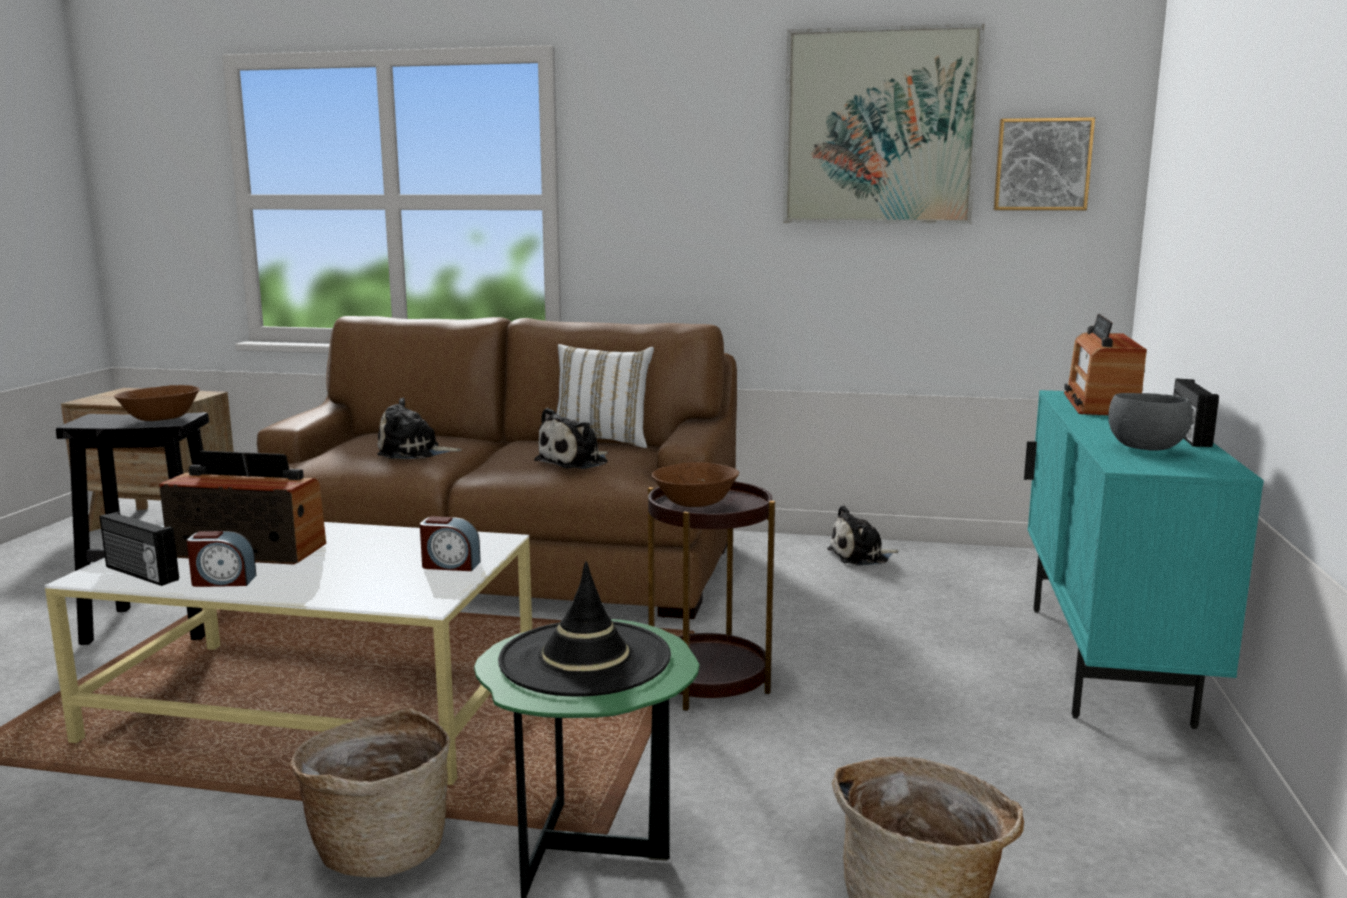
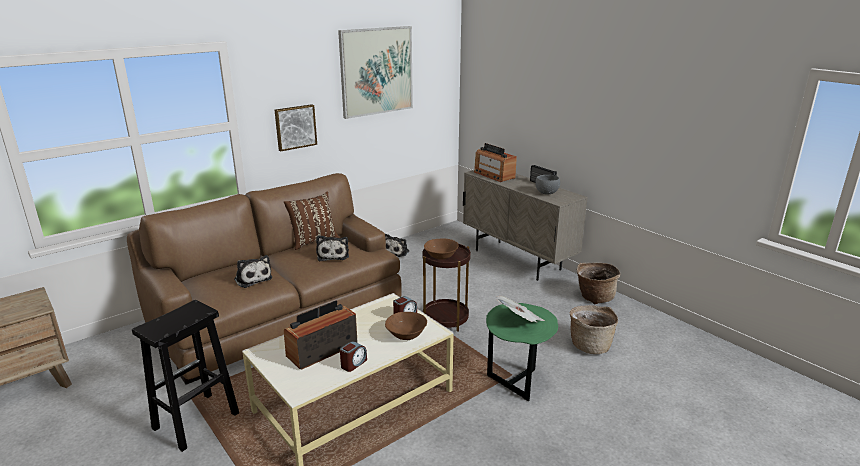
camera: 50 degrees left, 10 degrees up
radio [100,512,179,586] -> none
brown bowl [114,385,200,421] -> brown bowl moved to [385,312,427,340]
basket [290,708,450,877] -> basket moved to [577,263,620,304]
plush toy [377,397,462,459] -> plush toy turned 75 degrees counterclockwise [234,255,272,288]
black hat [498,561,671,697] -> newspaper [497,296,545,323]
white pillow [557,344,654,448] -> brown pillow [284,191,339,250]
picture [994,117,1095,210] -> picture moved to [275,104,317,151]
turquoise cabinet [1024,390,1264,729] -> beige cabinet [463,170,588,281]

